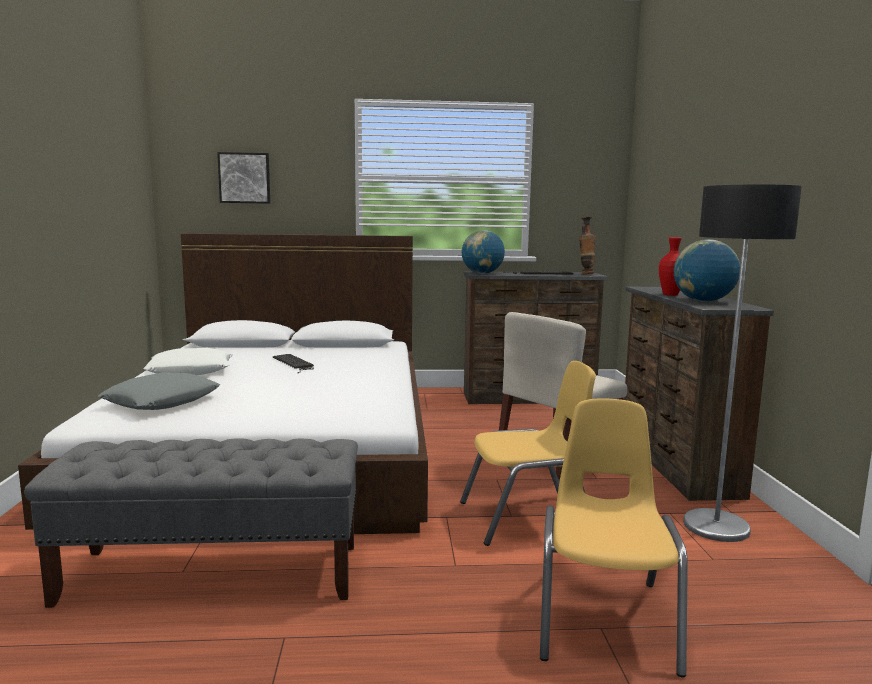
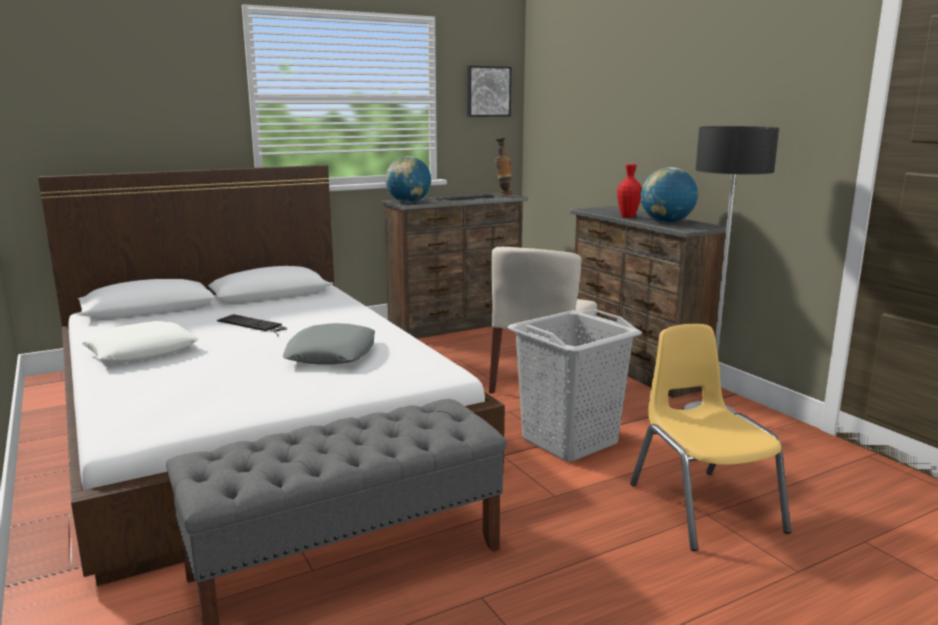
camera: 25 degrees left, 5 degrees up
grey pillow [98,372,220,410] -> grey pillow moved to [283,323,375,365]
picture [217,152,270,204] -> picture moved to [467,66,512,117]
yellow chair [460,361,596,546] -> grey laundry basket [508,309,642,461]

